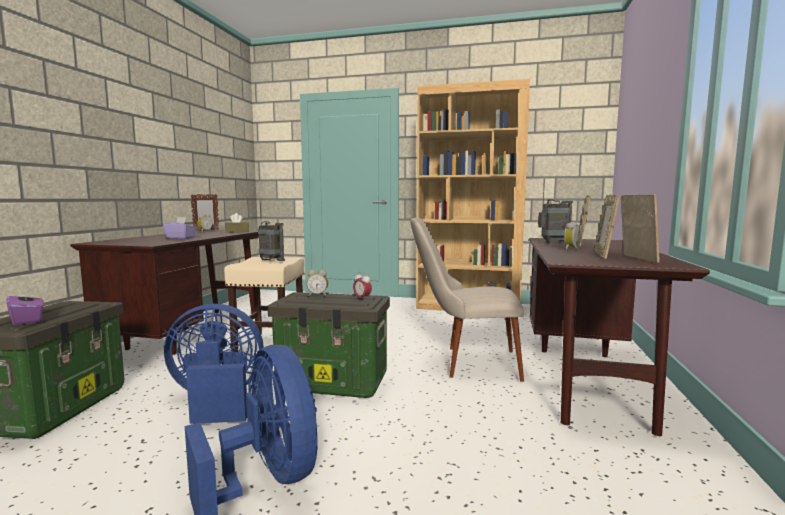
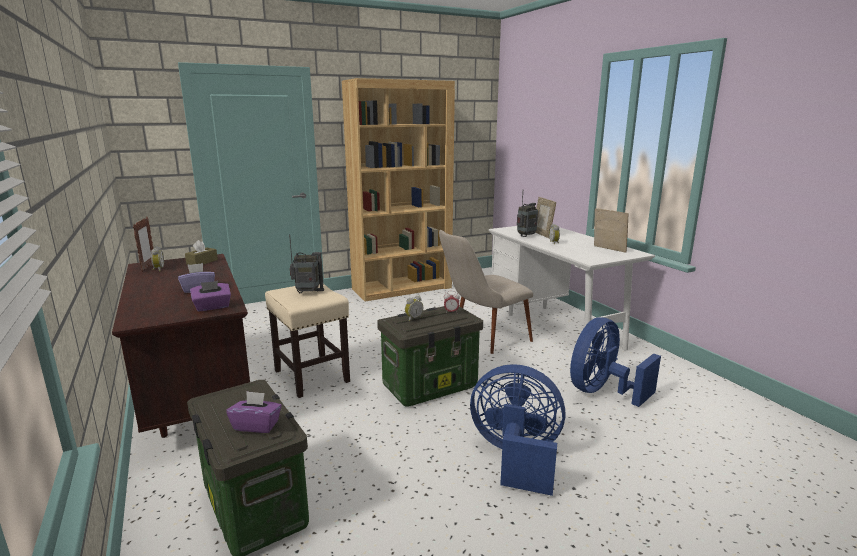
camera: 40 degrees left, 10 degrees up
blue fan [164,304,264,424] -> blue fan moved to [570,317,661,407]
brown desk [529,238,710,436] -> white desk [489,226,655,360]
picture frame [595,195,620,259] -> none
none -> purple tissue box [190,281,231,311]

